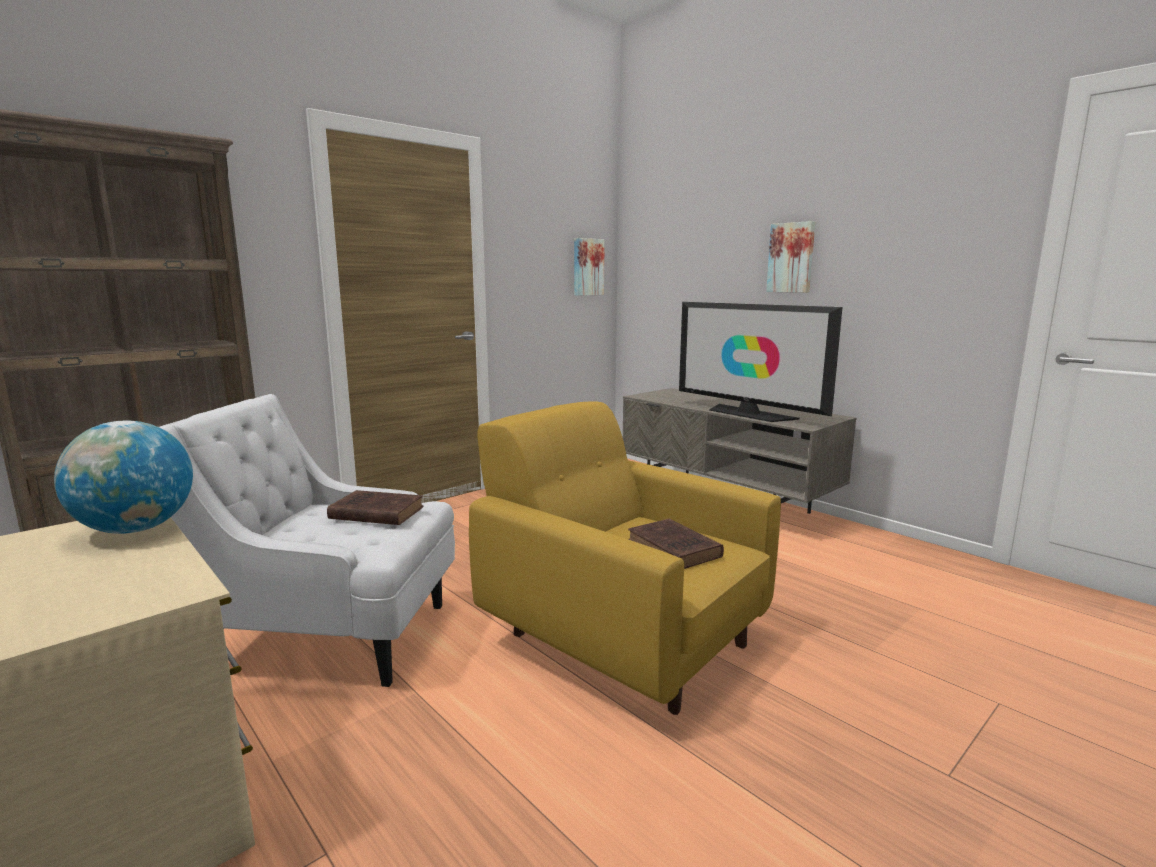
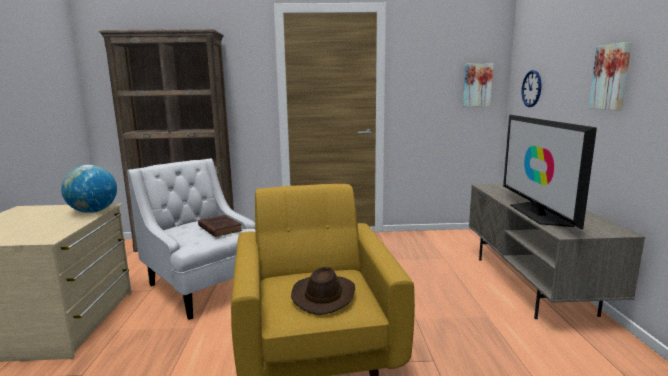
camera: 40 degrees right, 0 degrees up
brown book [628,518,724,569] -> brown hat [291,267,355,315]
none -> wall clock [522,70,541,107]

